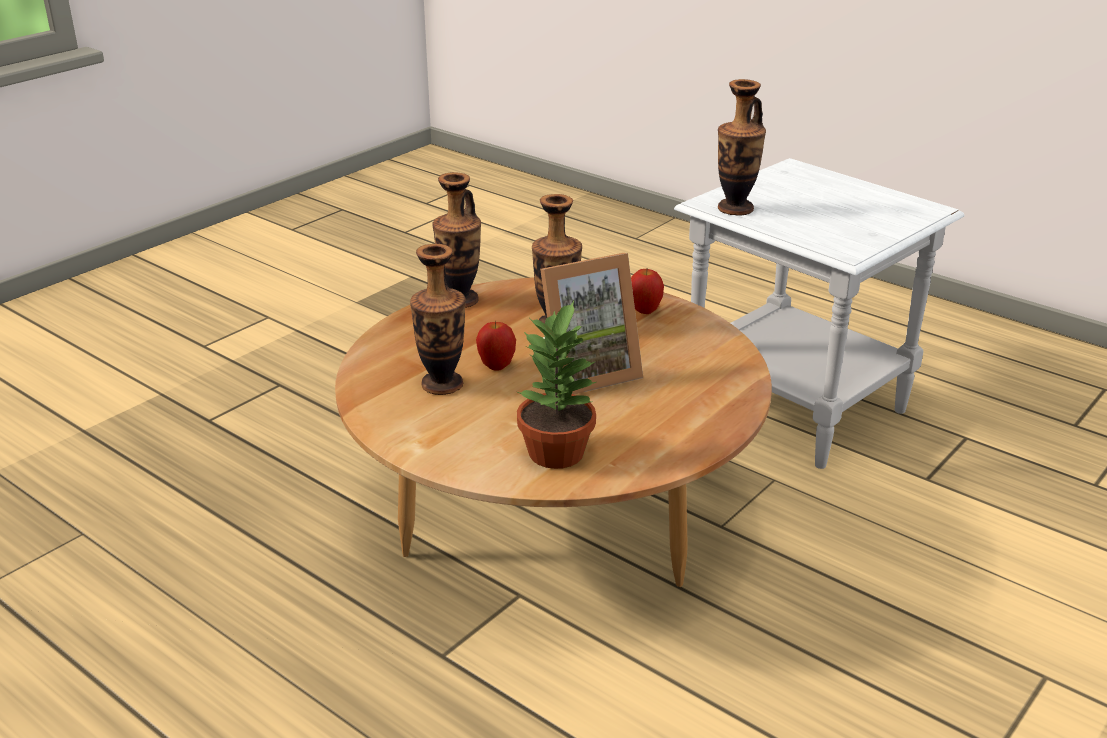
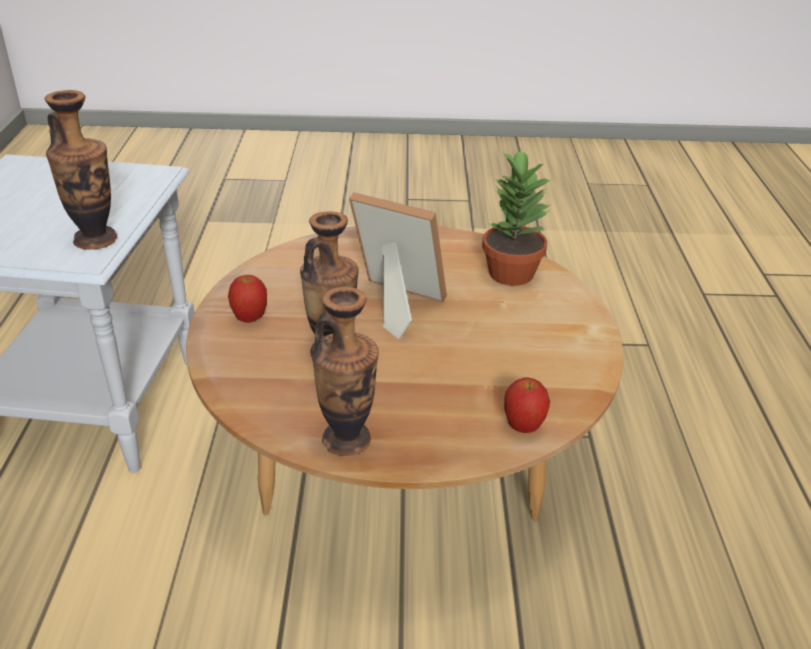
camera: 130 degrees left, 5 degrees up
vase [410,244,466,395] -> none
apple [476,321,516,371] -> apple moved to [504,378,550,433]

